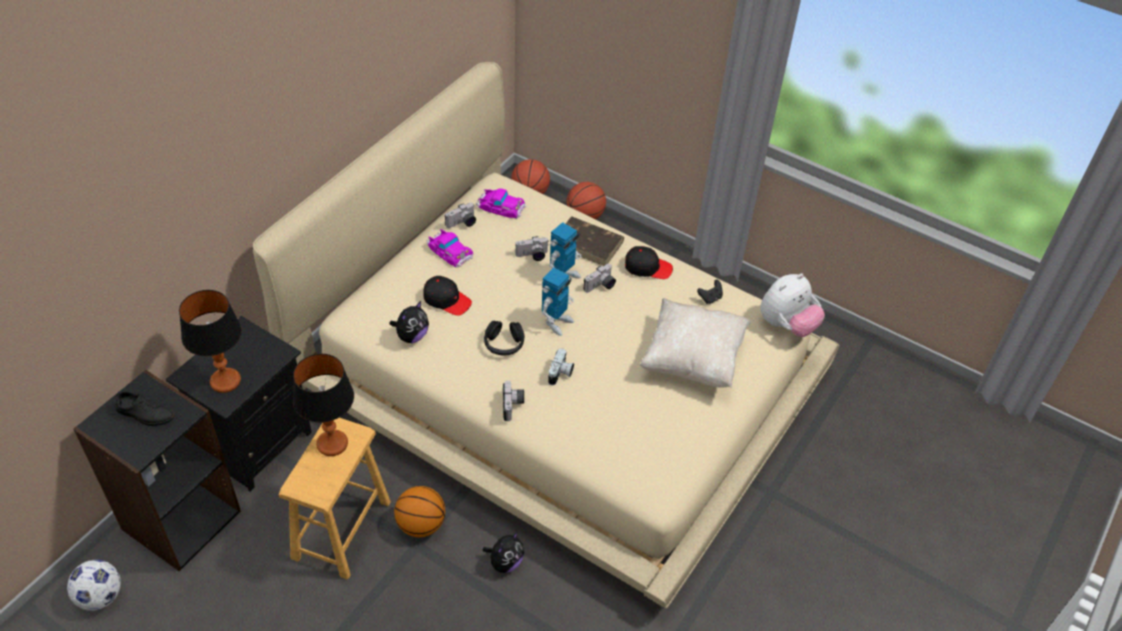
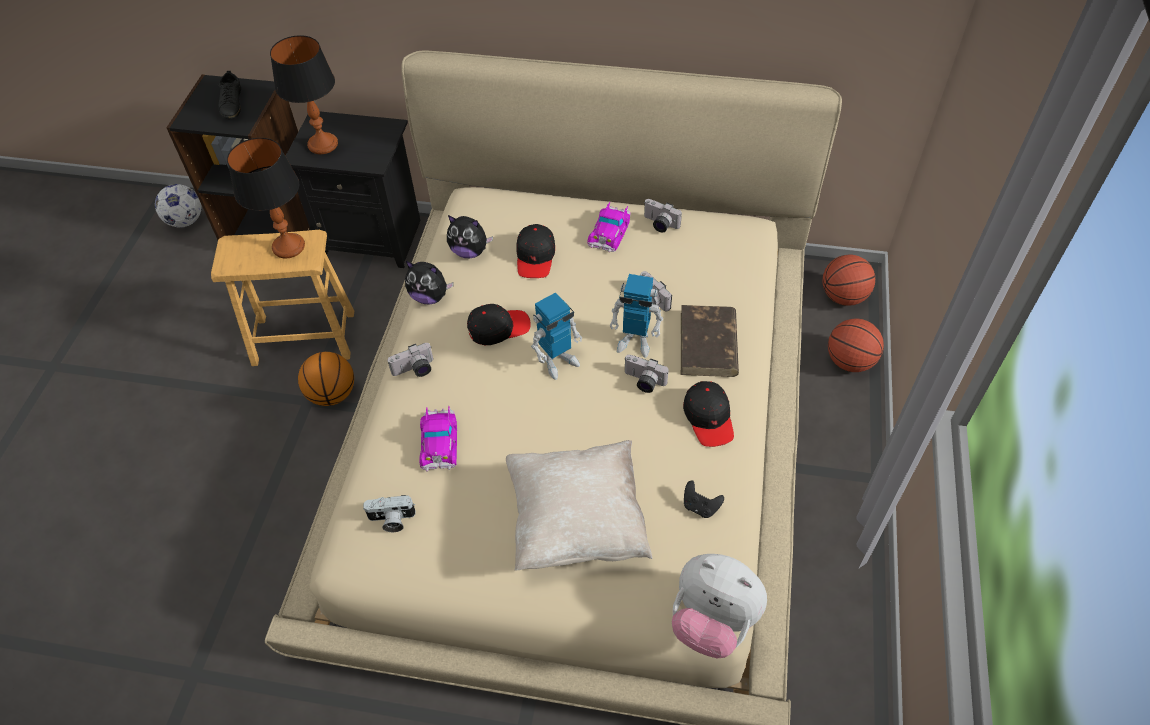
camera: 70 degrees right, 5 degrees up
toy car [476,188,527,219] -> toy car moved to [419,406,457,472]
plush toy [483,532,524,573] -> plush toy moved to [405,261,454,305]
black headphones [484,320,525,355] -> black cap [467,304,531,345]
toy robot [542,267,574,336] -> toy robot turned 45 degrees counterclockwise [531,292,582,380]
camera [548,348,574,385] -> camera moved to [363,495,416,532]

